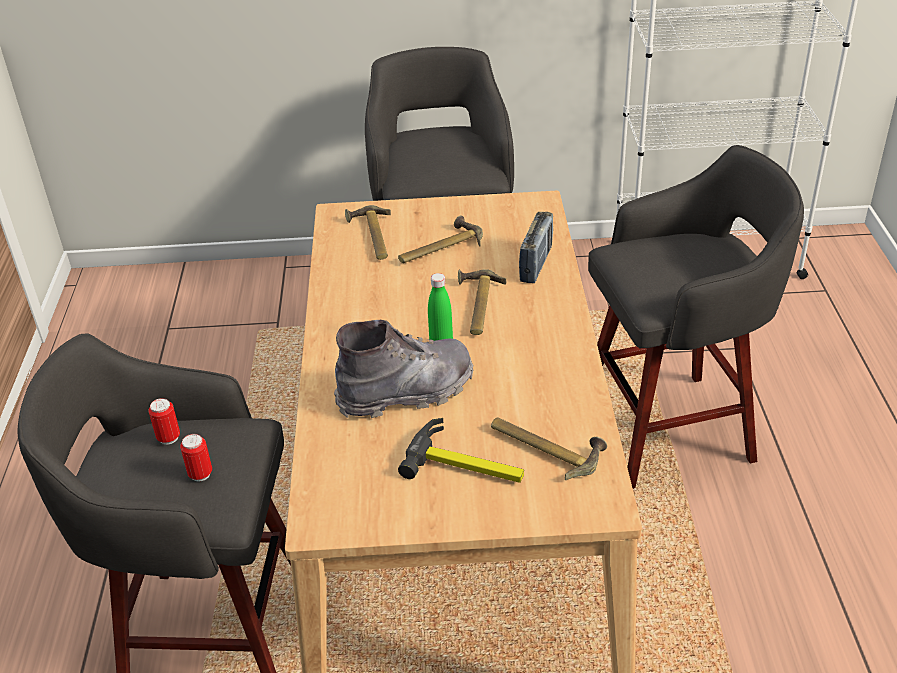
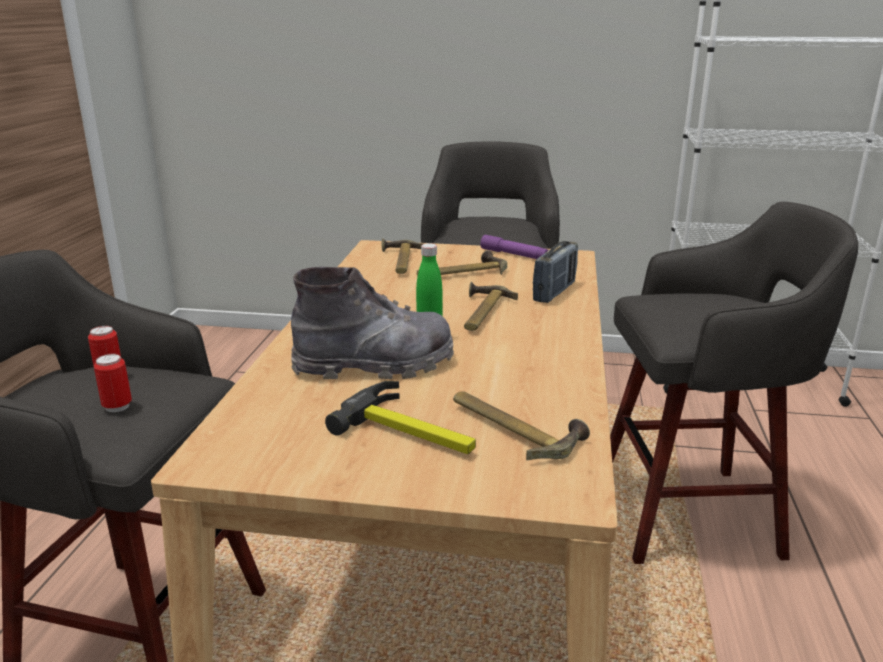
camera: 10 degrees right, 15 degrees down
none -> purple flashlight [480,235,548,259]

